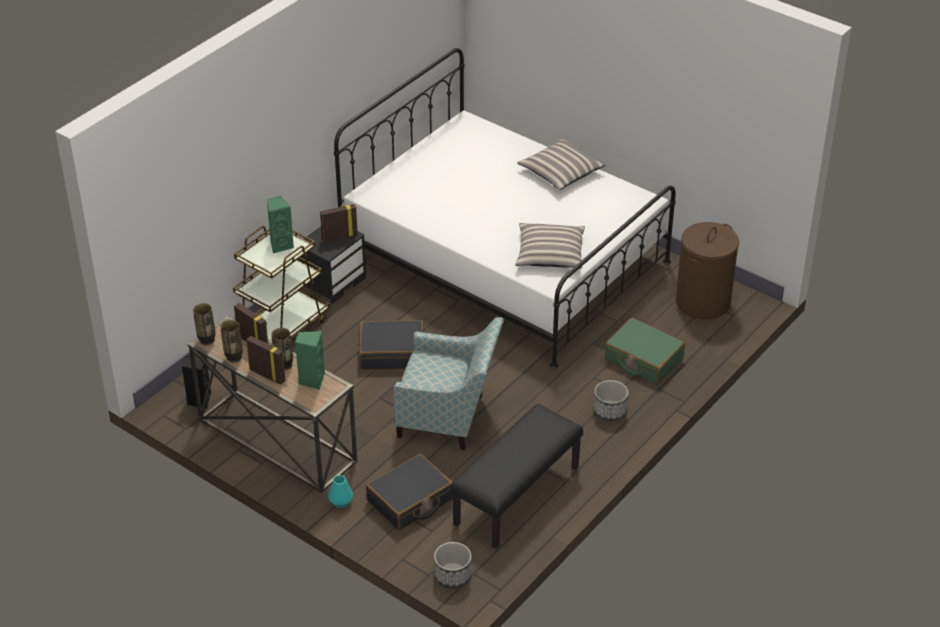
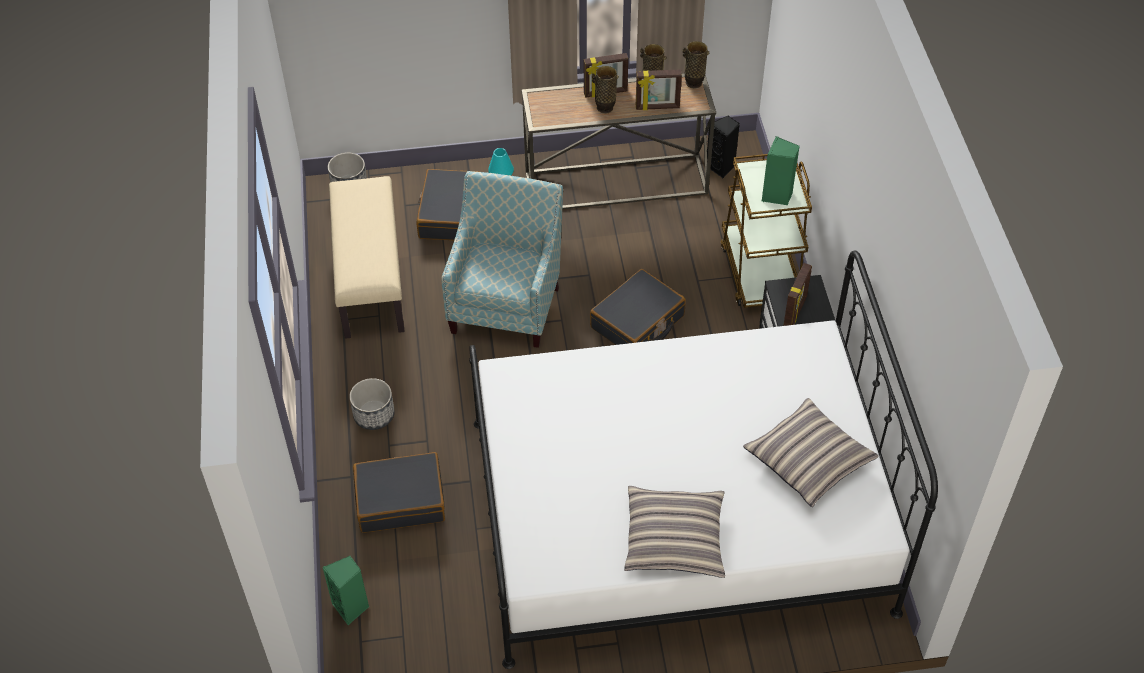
camera: 135 degrees right, 10 degrees up
green speaker [295,331,325,390] -> green speaker moved to [322,556,369,625]
armchair [393,317,504,450] -> armchair turned 135 degrees clockwise [441,171,563,348]
black bench [450,404,583,549] -> beige bench [329,176,405,339]
pillow [515,223,585,268] -> pillow moved to [743,398,878,507]
green suitcase [605,318,685,385] -> black suitcase [353,452,445,533]
brown laundry basket [675,222,739,320] -> none

